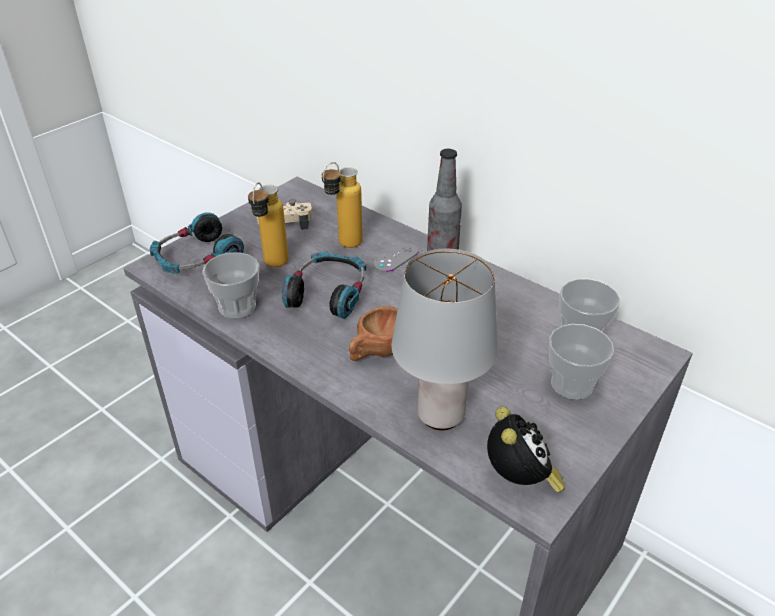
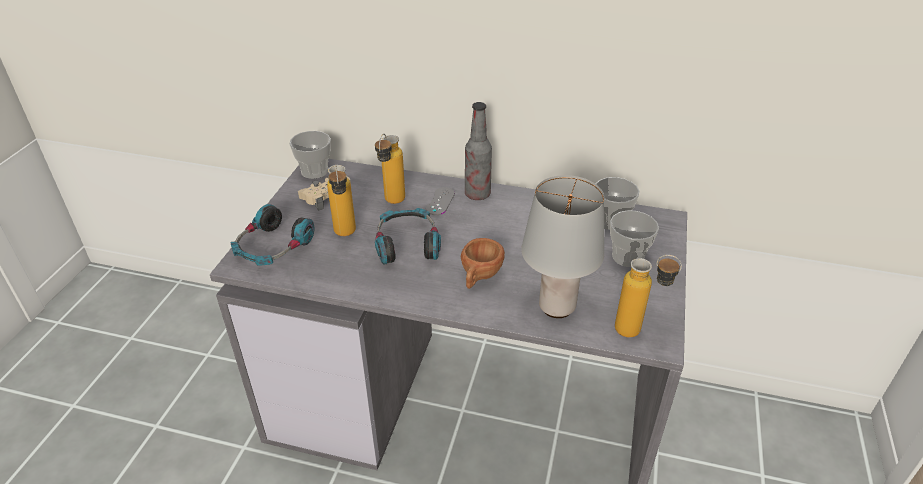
camera: 25 degrees left, 0 degrees up
cup [202,252,259,318] -> cup moved to [289,131,331,179]
alarm clock [487,407,565,493] -> bottle [615,255,682,337]

